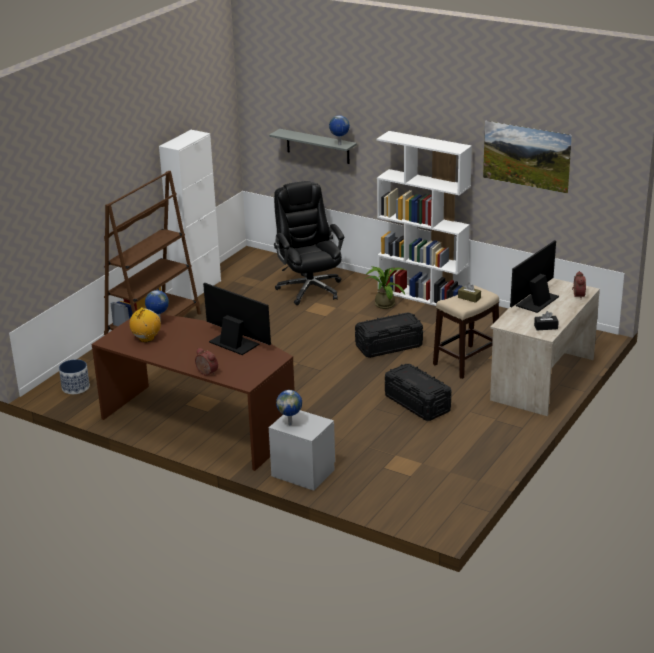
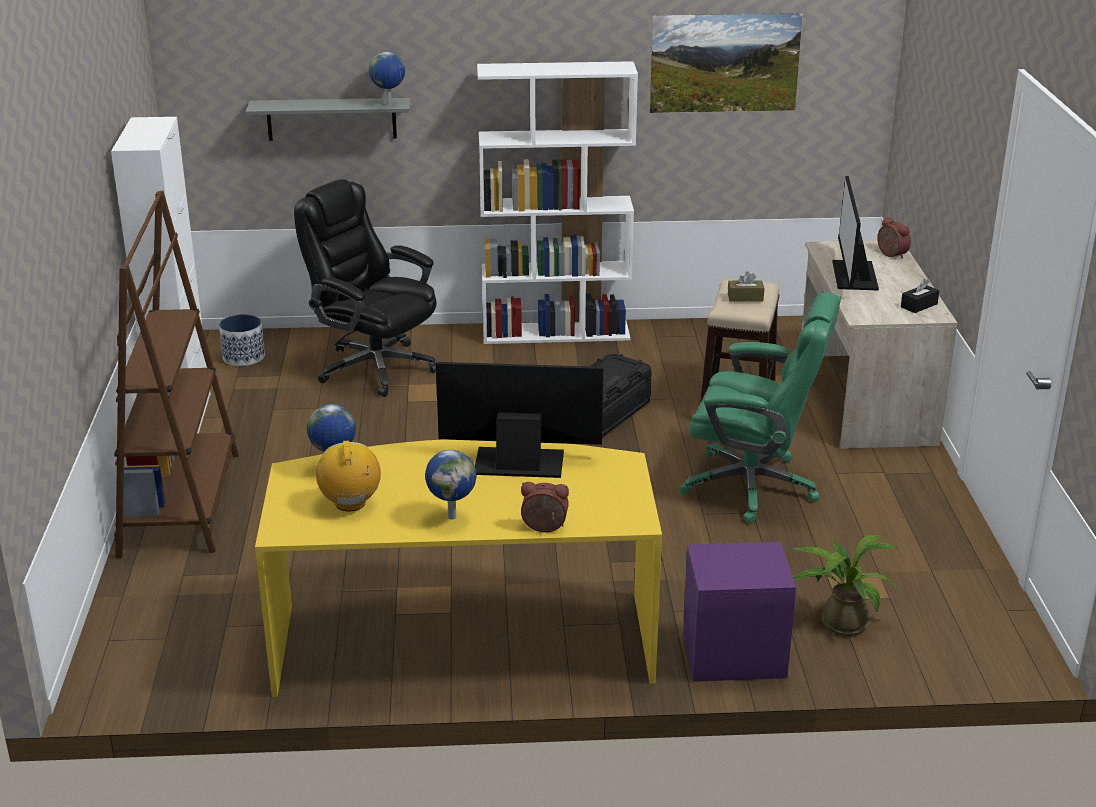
camera: 35 degrees left, 0 degrees up
planter [59,359,90,394] -> planter moved to [219,314,265,366]
brown desk [91,315,295,471] -> yellow desk [255,439,662,697]
grey nightstand [269,410,335,491] -> purple nightstand [683,542,796,682]
globe [276,390,302,425] -> globe moved to [425,450,477,520]
potted plant [365,266,405,309] -> potted plant moved to [792,535,904,636]
black storage box [385,364,451,421] -> green office chair [679,292,841,524]

